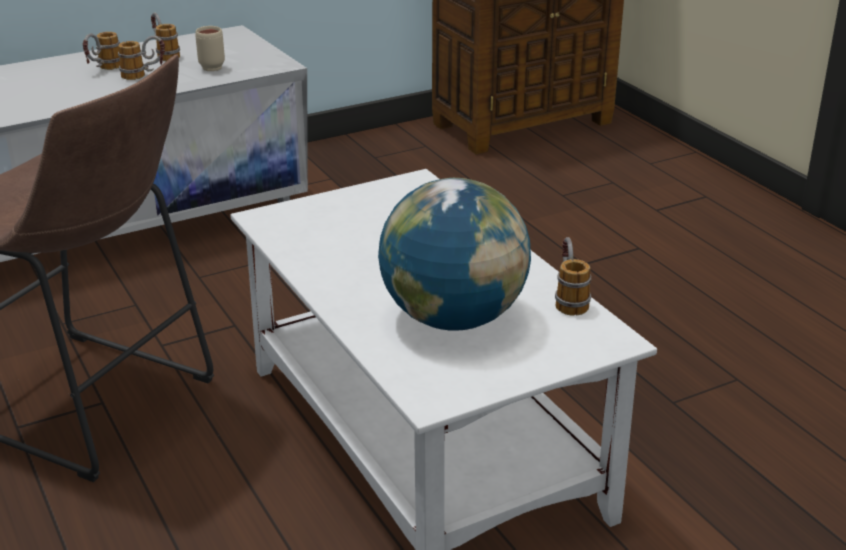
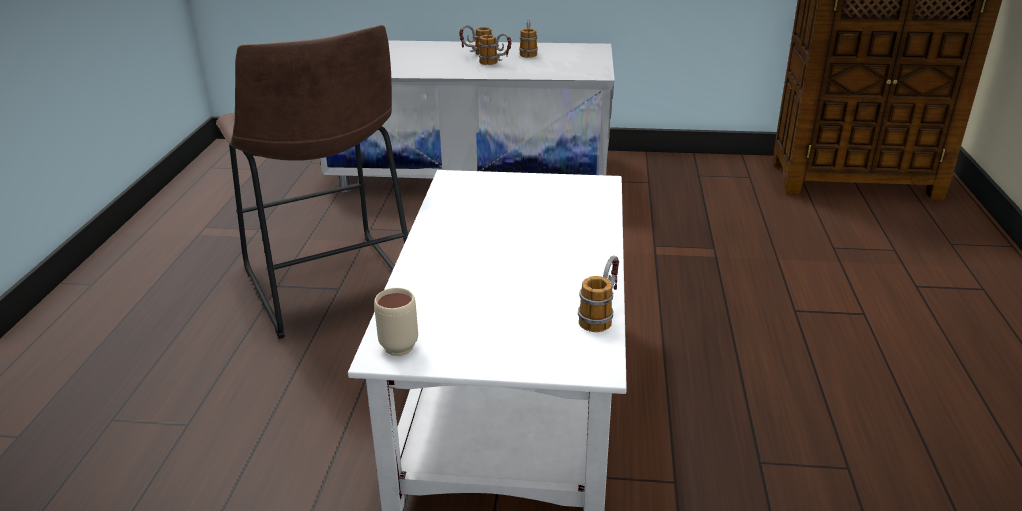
camera: 35 degrees right, 0 degrees up
beige mug [195,26,225,71] -> beige mug moved to [374,288,418,356]
globe [378,178,531,331] -> none

